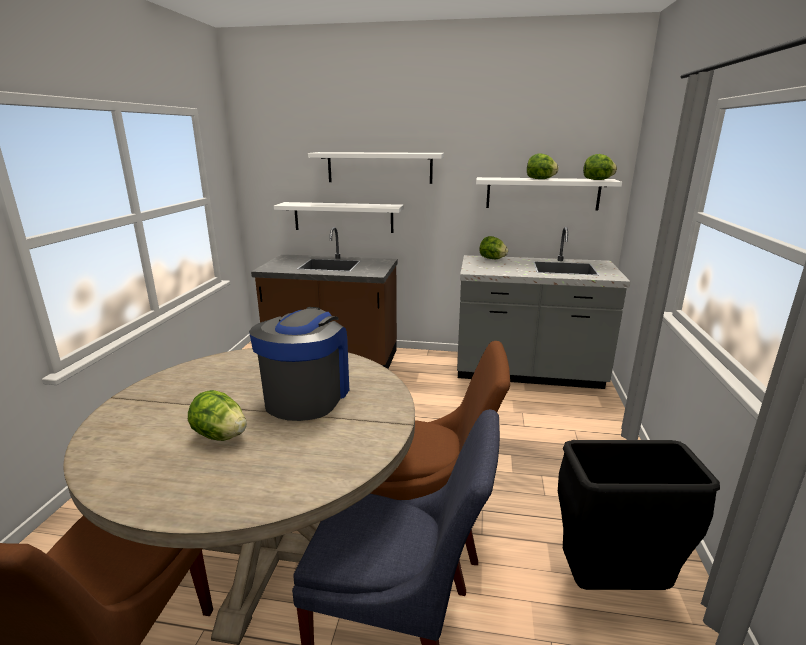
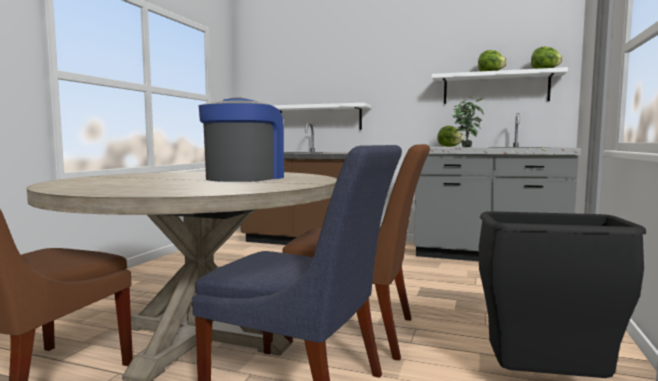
camera: 10 degrees right, 15 degrees down
lettuce [188,390,247,441] -> none
white shelf [308,152,444,184] -> none
none -> potted plant [452,97,484,147]

